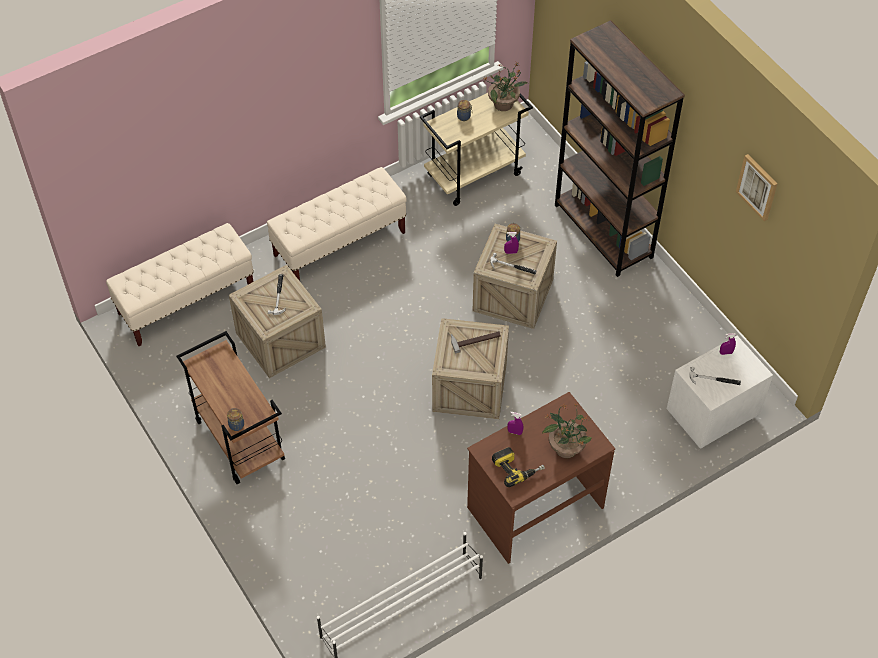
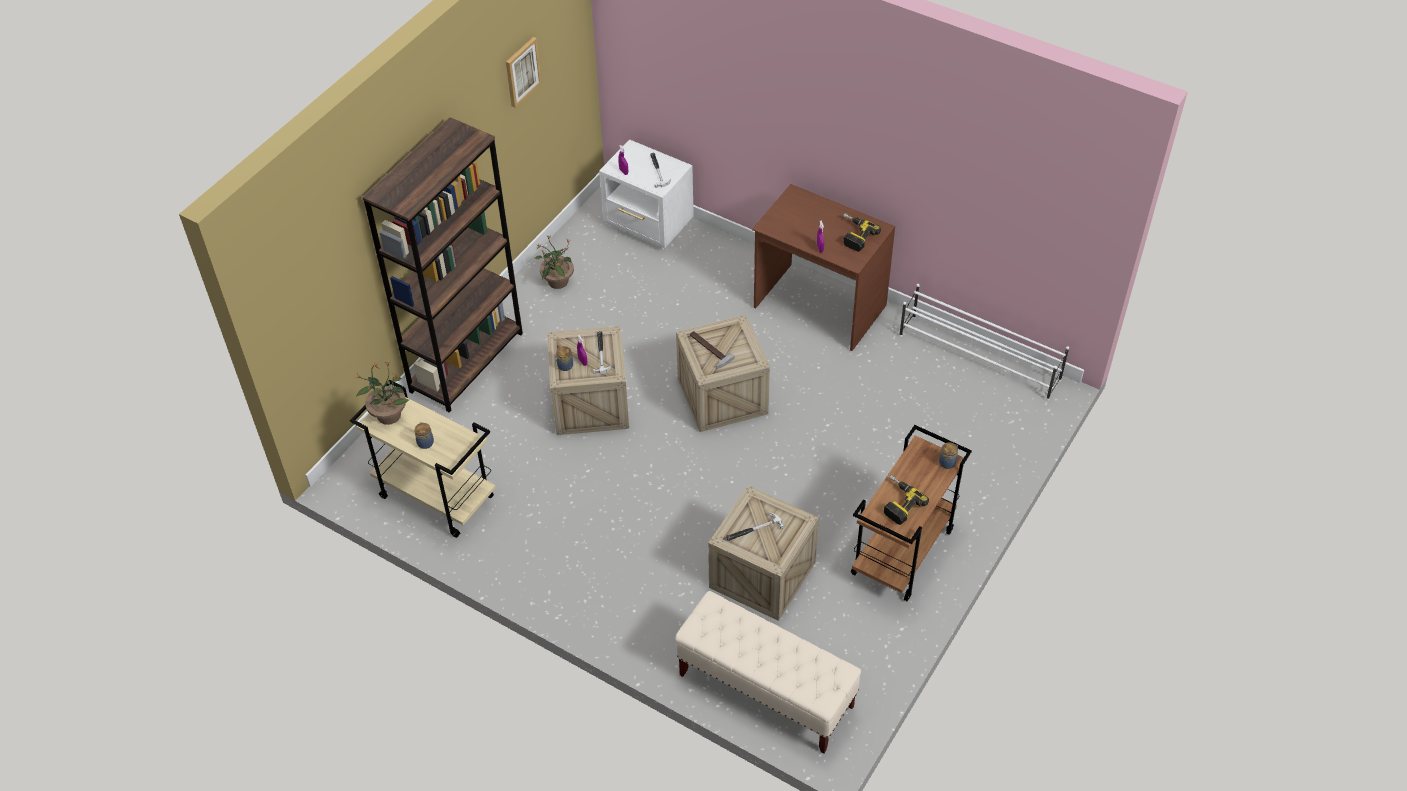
camera: 115 degrees left, 5 degrees down
beige bench [267,167,407,281] -> none
potted plant [542,402,592,458] -> potted plant moved to [534,236,574,289]
none -> power drill [884,475,929,525]

